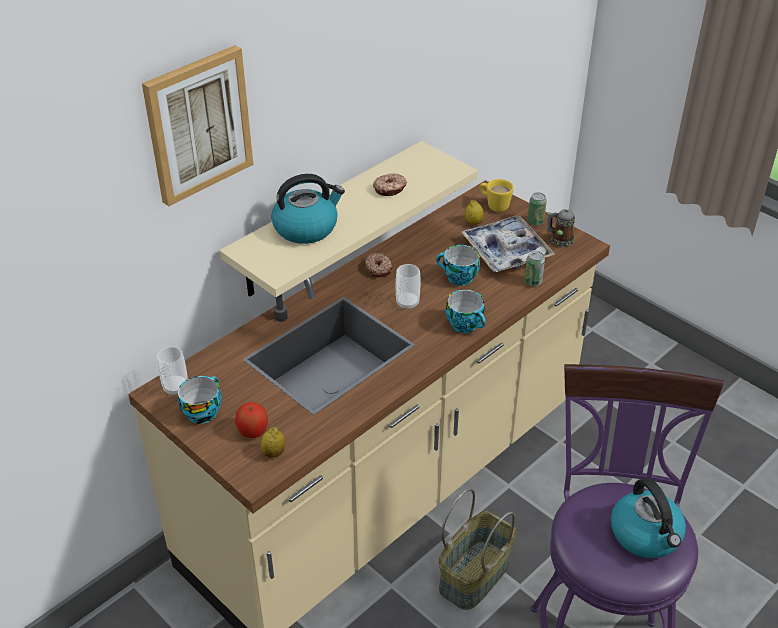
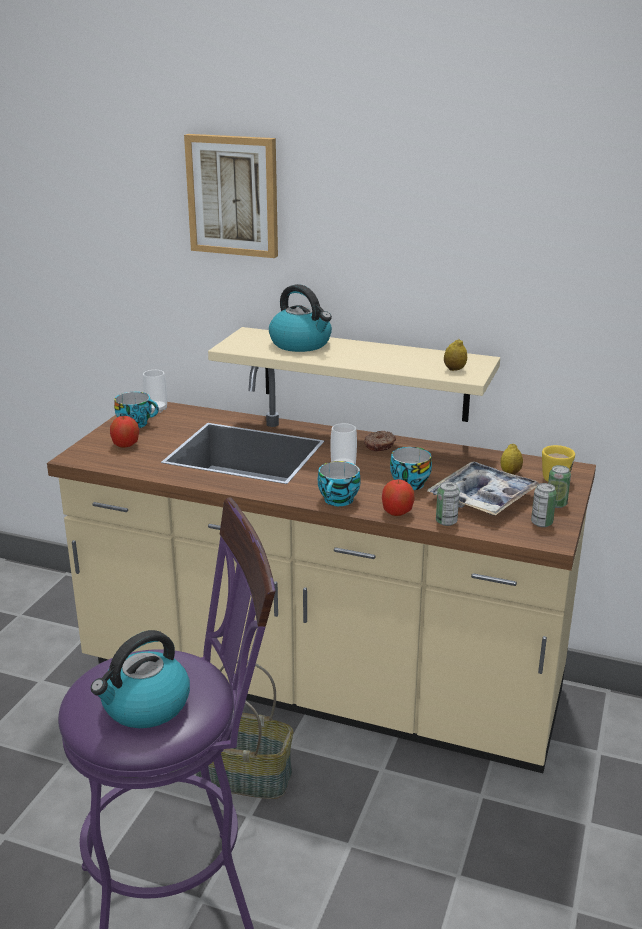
camera: 65 degrees right, 15 degrees down
lemon [261,427,285,458] -> lemon moved to [444,339,467,371]
donut [373,173,407,196] -> none
mug [547,209,575,247] -> can [531,483,557,527]
none -> apple [382,479,415,516]

